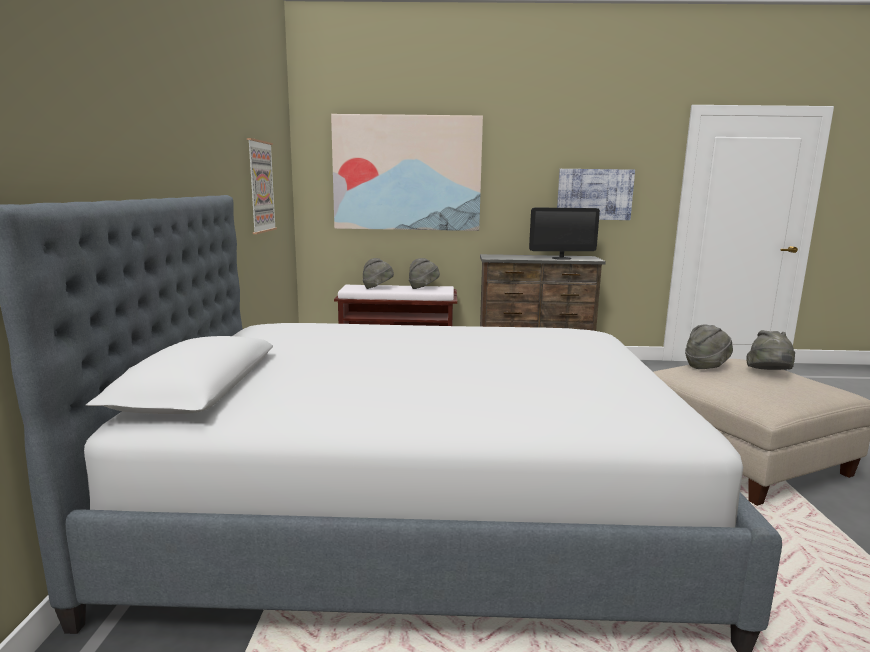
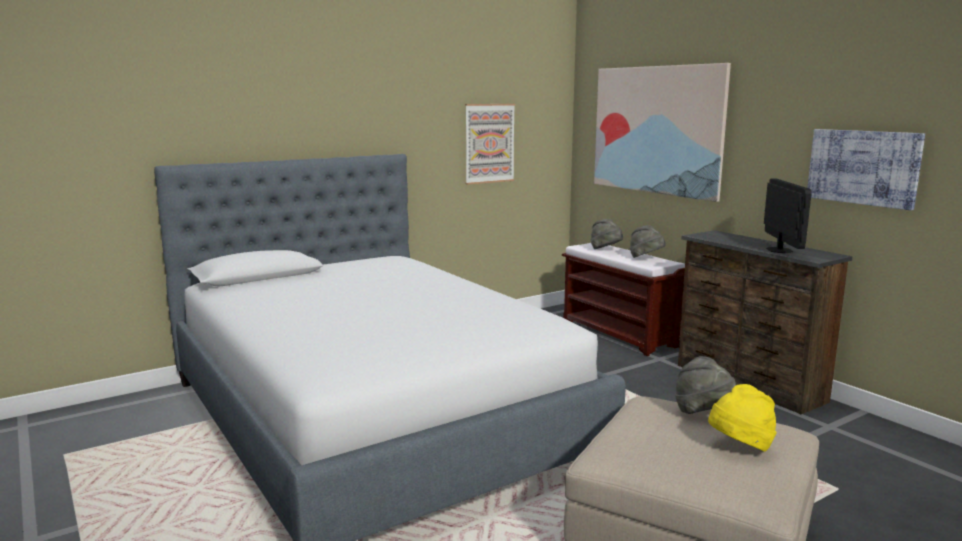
camera: 55 degrees right, 0 degrees up
monitor [529,207,600,260] -> monitor turned 135 degrees counterclockwise [764,178,812,253]
grey hat [746,330,795,370] -> yellow hat [708,384,777,452]

